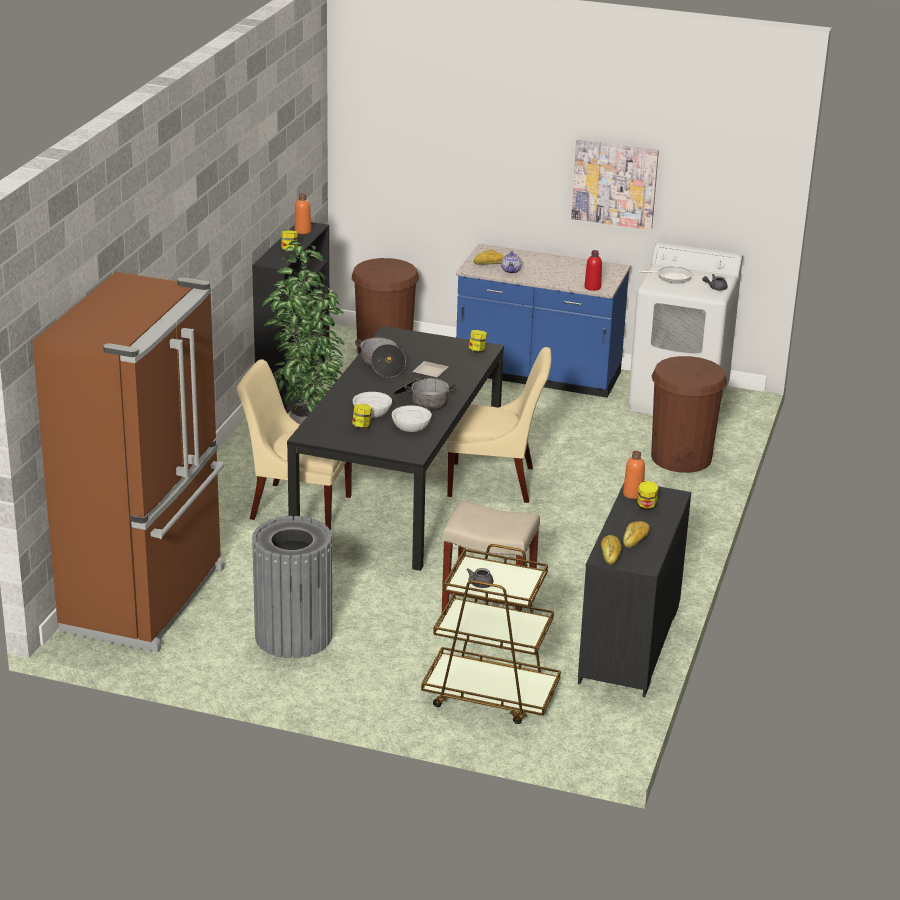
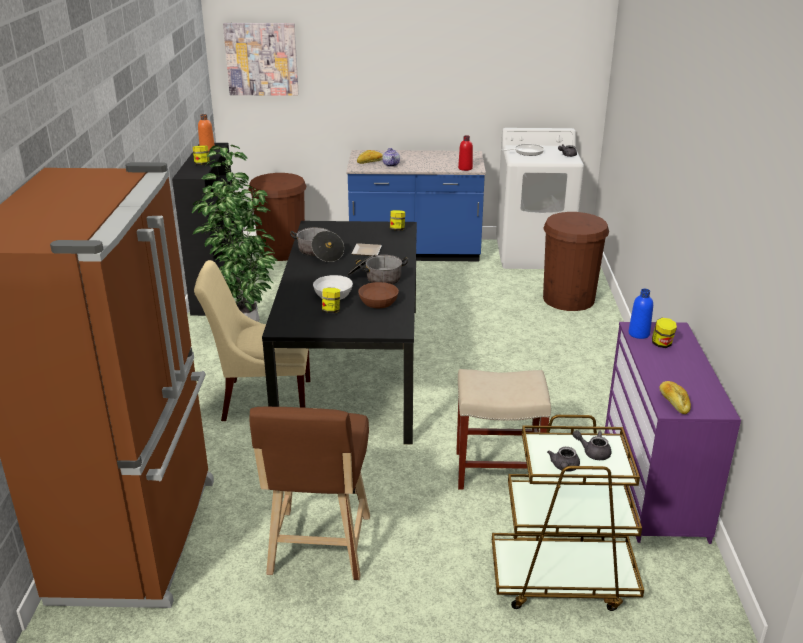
camera: 15 degrees left, 0 degrees up
grey trash can [252,516,333,658] -> brown stool [250,407,370,580]
white bowl [392,405,432,432] -> brown bowl [358,282,399,308]
beige chair [447,347,551,503] -> none
picture [571,140,659,230] -> picture moved to [223,23,299,96]
black dresser [578,483,691,697] -> purple dresser [604,322,741,544]
orange bottle [623,451,645,499] -> blue bottle [628,289,653,339]
bread [623,521,650,548] -> none
none -> grey teapot [572,430,612,460]

